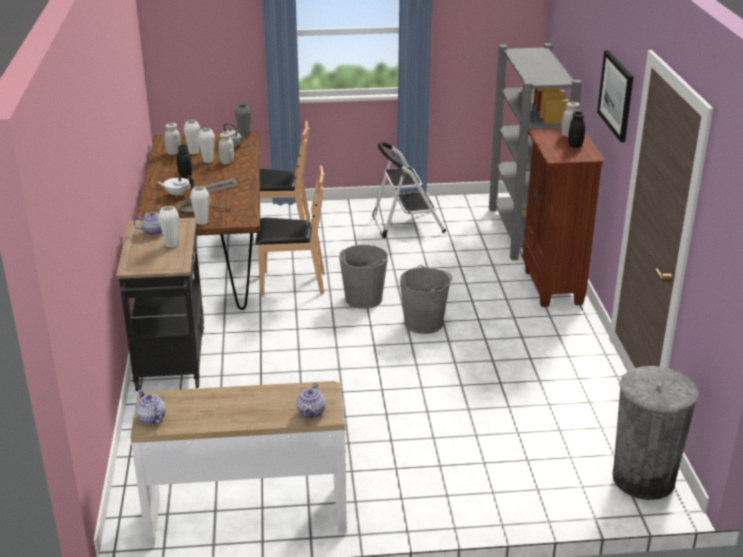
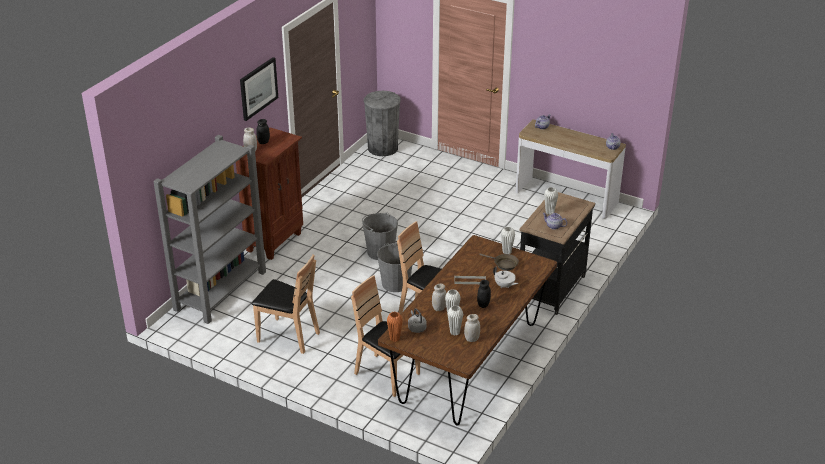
camera: 145 degrees left, 5 degrees up
grey vase [235,104,251,137] -> orange vase [387,312,403,342]
step ladder [372,142,446,238] -> brown chair [252,254,320,354]

